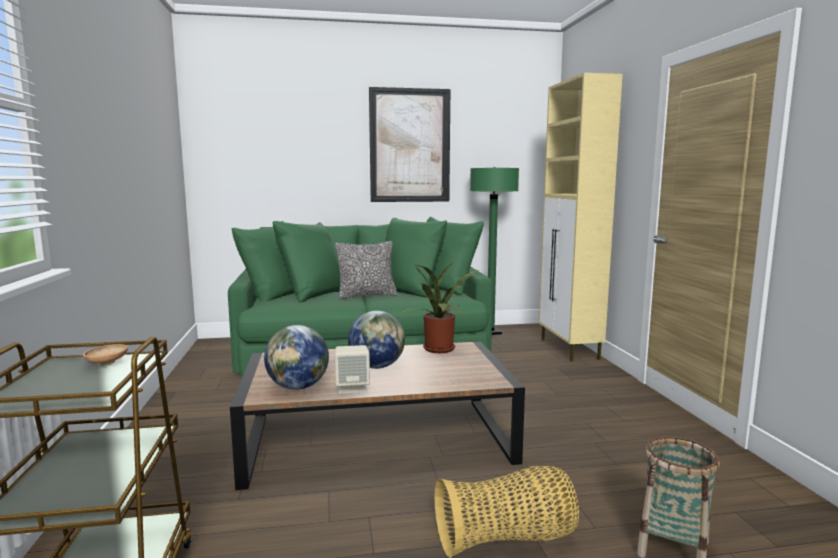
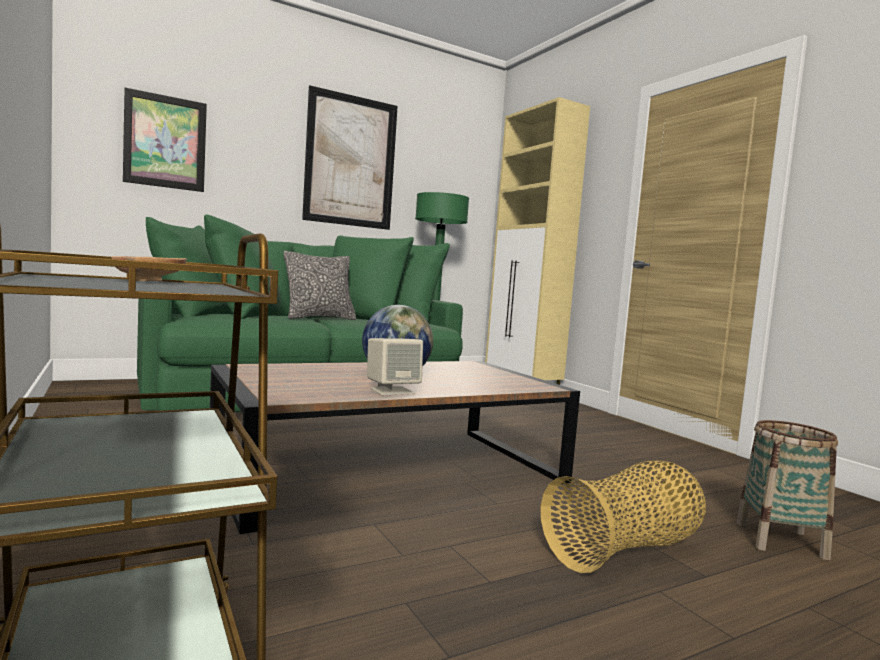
camera: 20 degrees left, 5 degrees down
globe [264,325,329,390] -> none
potted plant [403,262,480,353] -> none
none -> picture [123,88,207,192]

